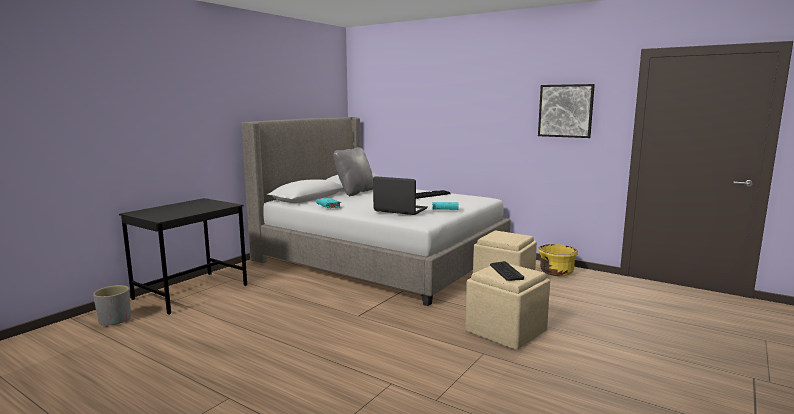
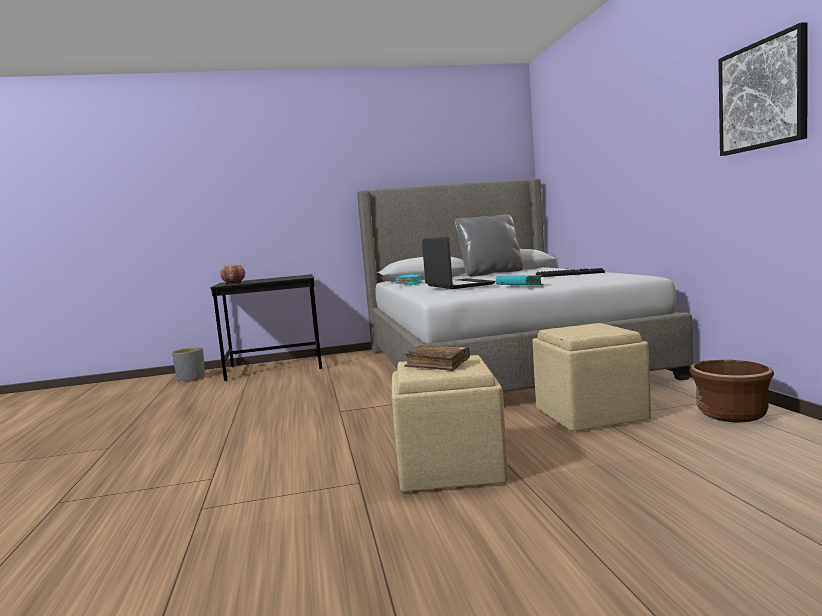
camera: 45 degrees right, 5 degrees down
keyboard [490,261,524,281] -> brown book [403,345,470,371]
yellow planter [538,244,578,277] -> brown planter [690,360,774,422]
none -> bowl [220,265,245,285]

